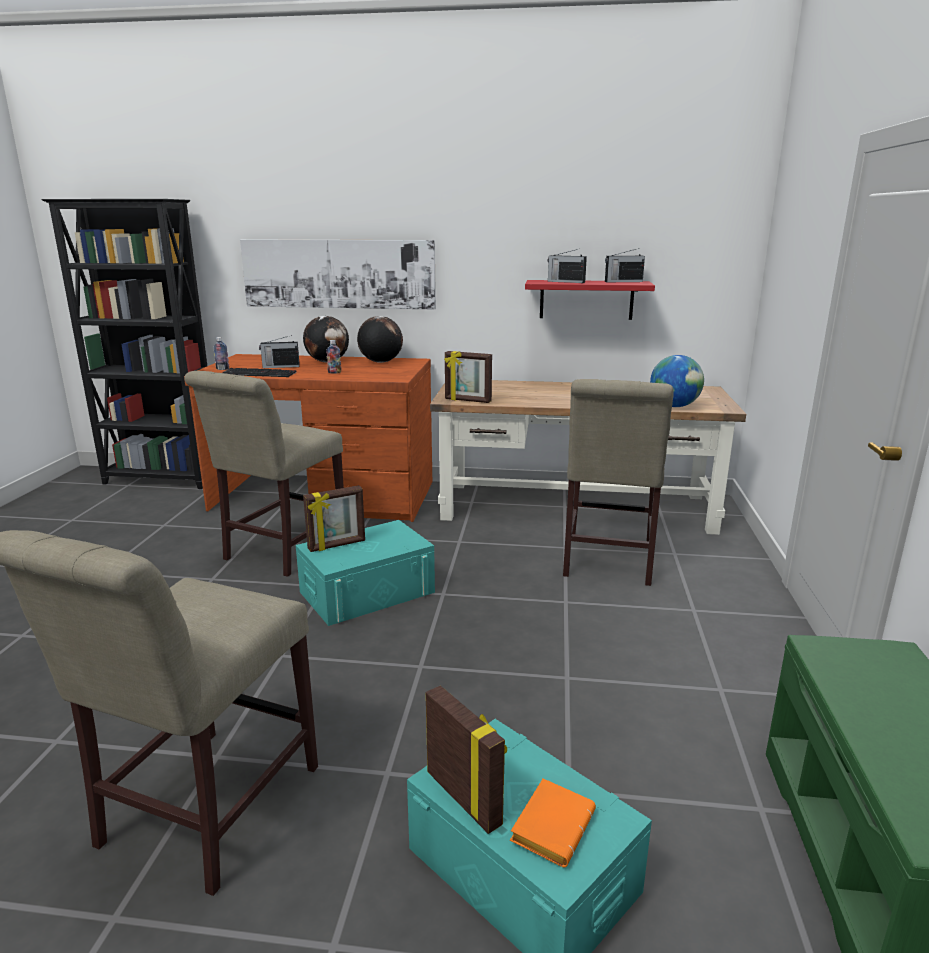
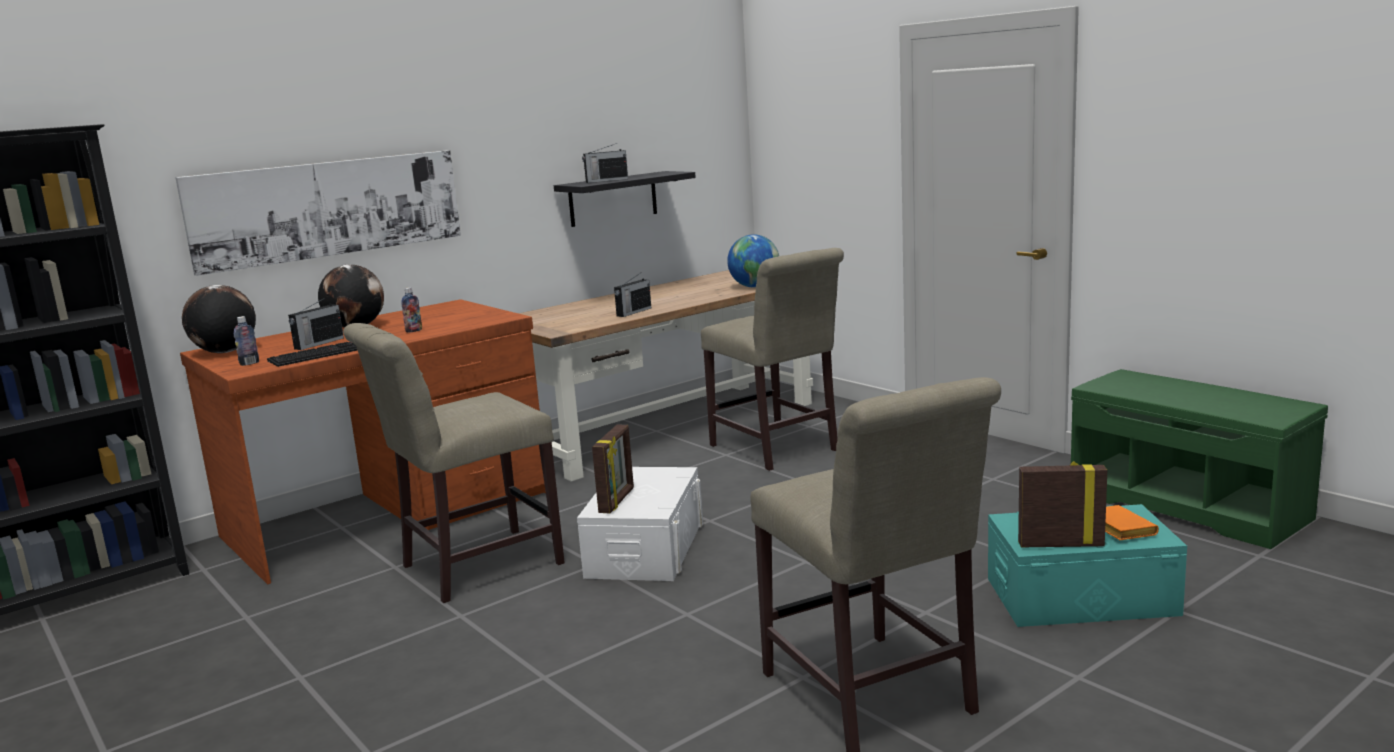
camera: 45 degrees left, 5 degrees down
beige chair [184,371,344,577] -> beige chair turned 75 degrees clockwise [343,323,565,603]
turquoise storage box [296,520,435,626] -> white storage box [577,467,703,581]
globe [357,316,403,363] -> globe moved to [182,285,256,353]
picture frame [444,351,492,403] -> none
red shelf [525,280,655,320] -> black shelf [554,171,696,227]
radio [605,248,645,282] -> radio moved to [614,272,651,317]

